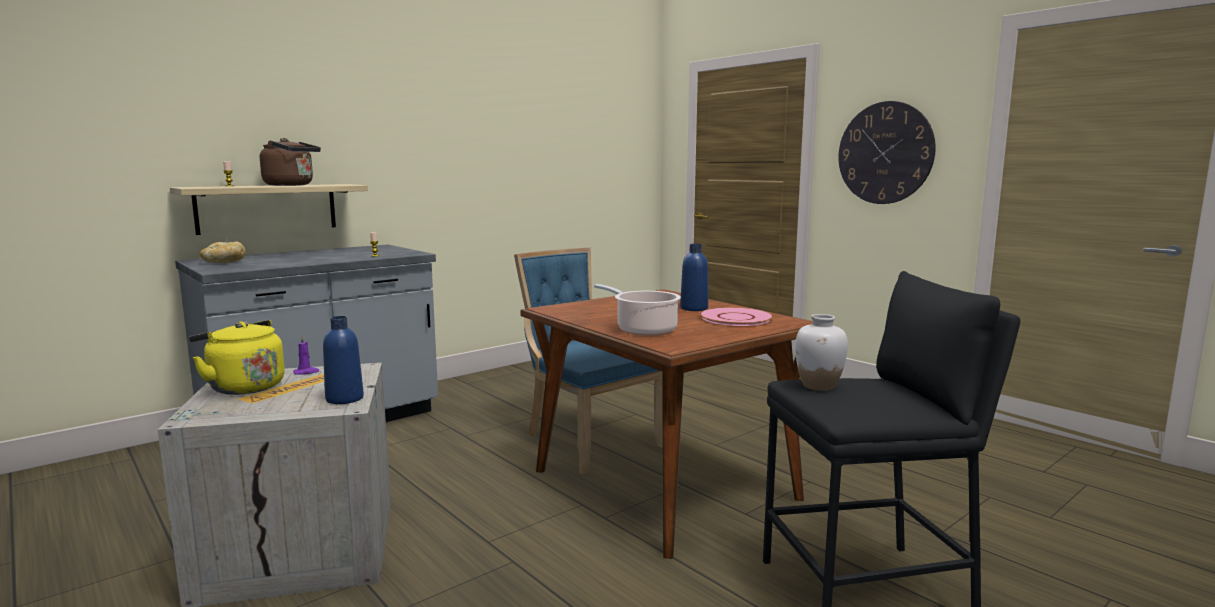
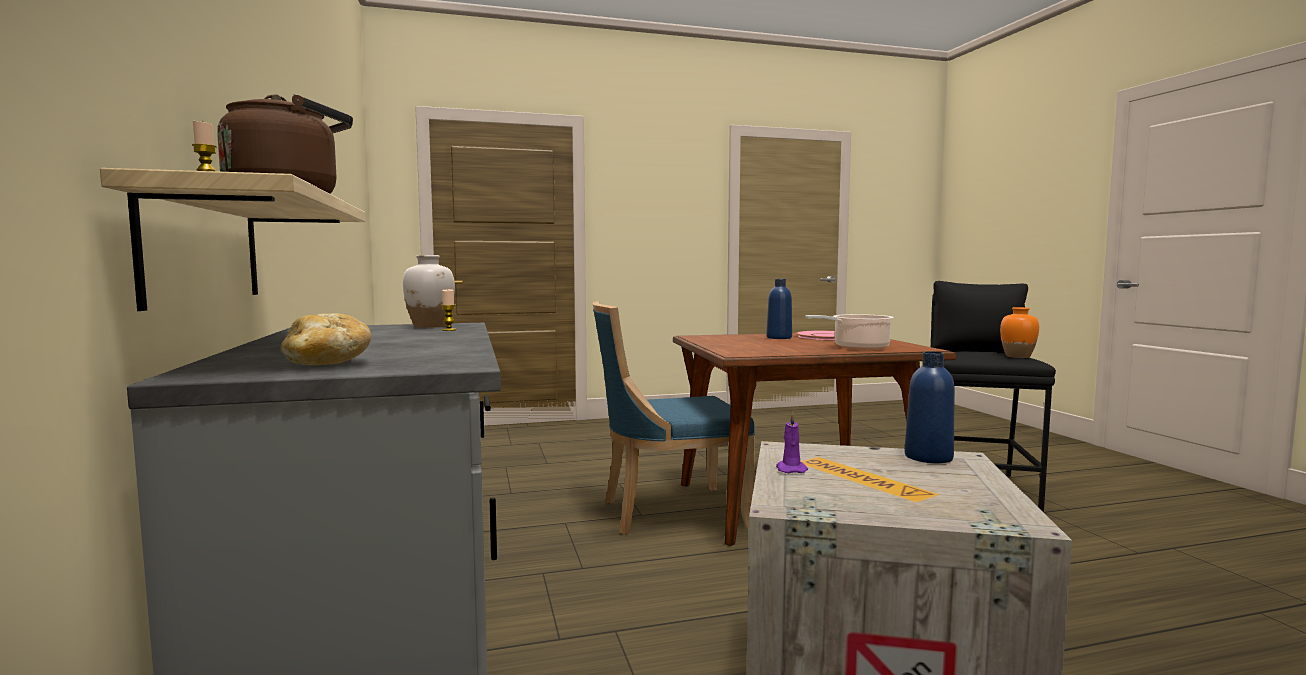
camera: 65 degrees left, 5 degrees down
yellow kettle [189,320,285,395] -> none
white vase [795,314,848,391] -> white vase moved to [403,255,455,328]
wall clock [838,101,936,204] -> none
none -> orange vase [1000,307,1039,358]

